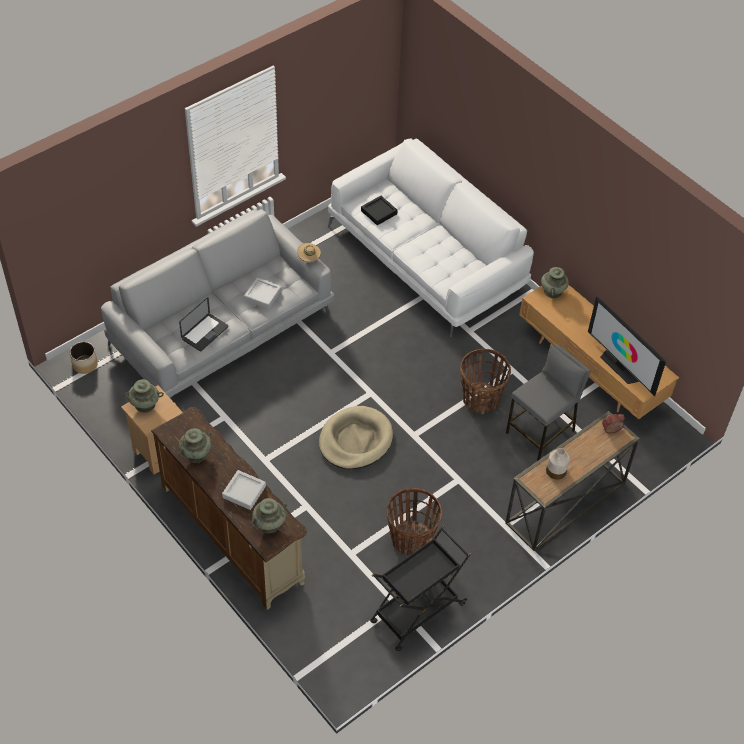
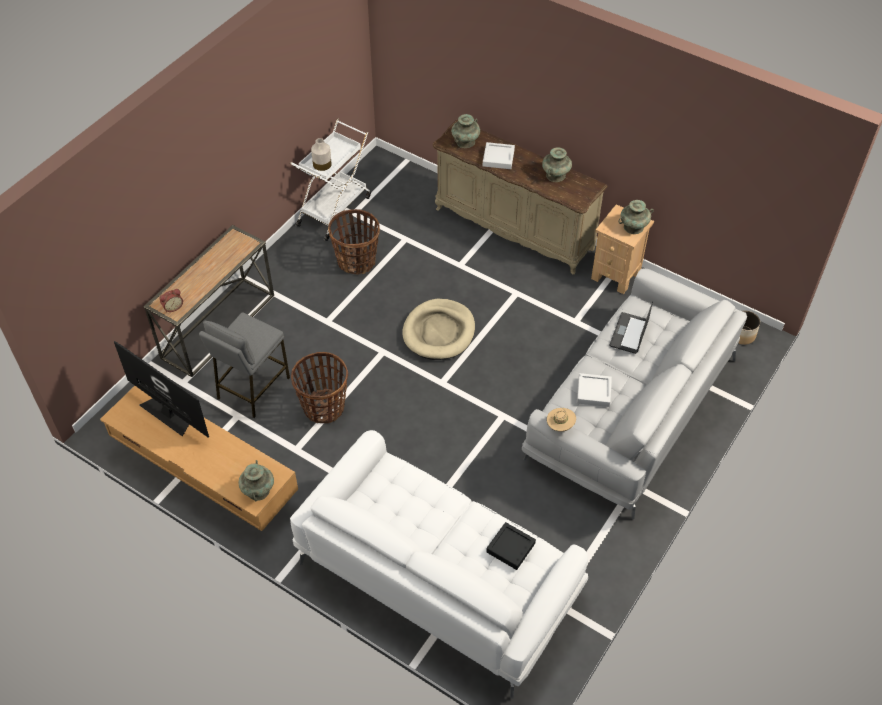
camera: 165 degrees right, 0 degrees up
black cart [370,526,471,651] -> white cart [290,118,371,241]
beige vase [546,448,570,480] -> beige vase moved to [311,138,332,171]

